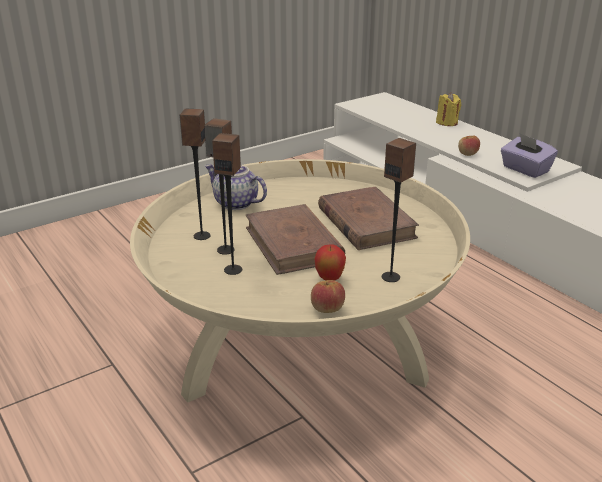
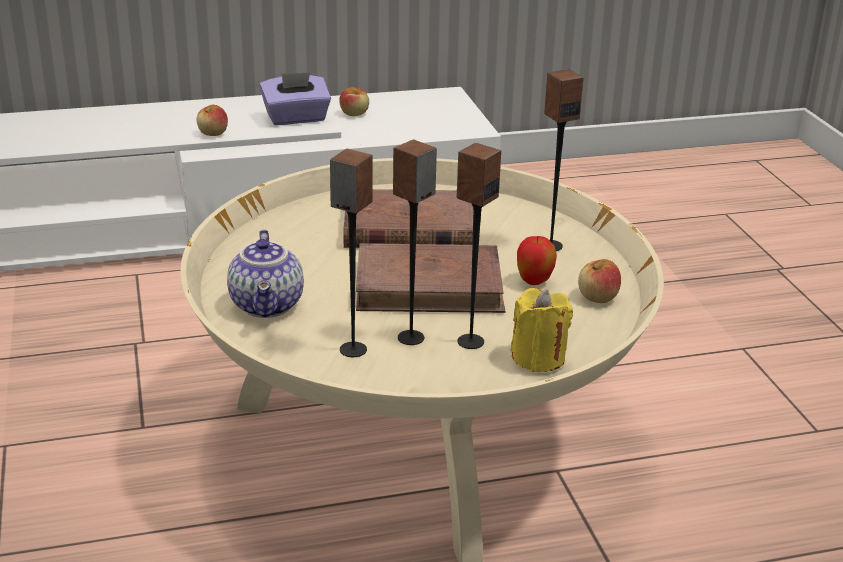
camera: 70 degrees left, 0 degrees up
teapot [205,164,267,210] -> teapot turned 60 degrees counterclockwise [227,230,304,318]
yellow candle [436,93,461,126] -> yellow candle moved to [511,288,573,372]
none -> apple [339,87,369,116]

